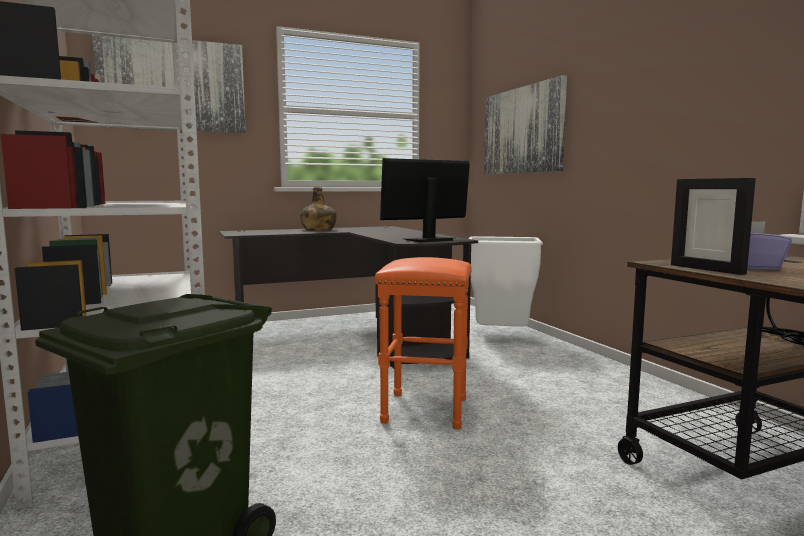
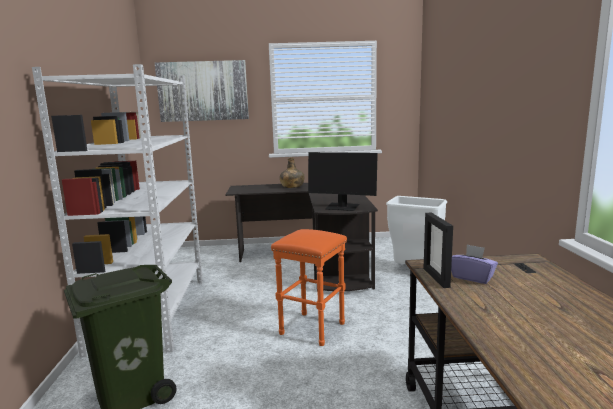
camera: 20 degrees right, 5 degrees up
monitor [380,158,470,243] -> monitor turned 150 degrees counterclockwise [308,152,378,211]
picture [484,75,567,174] -> none

